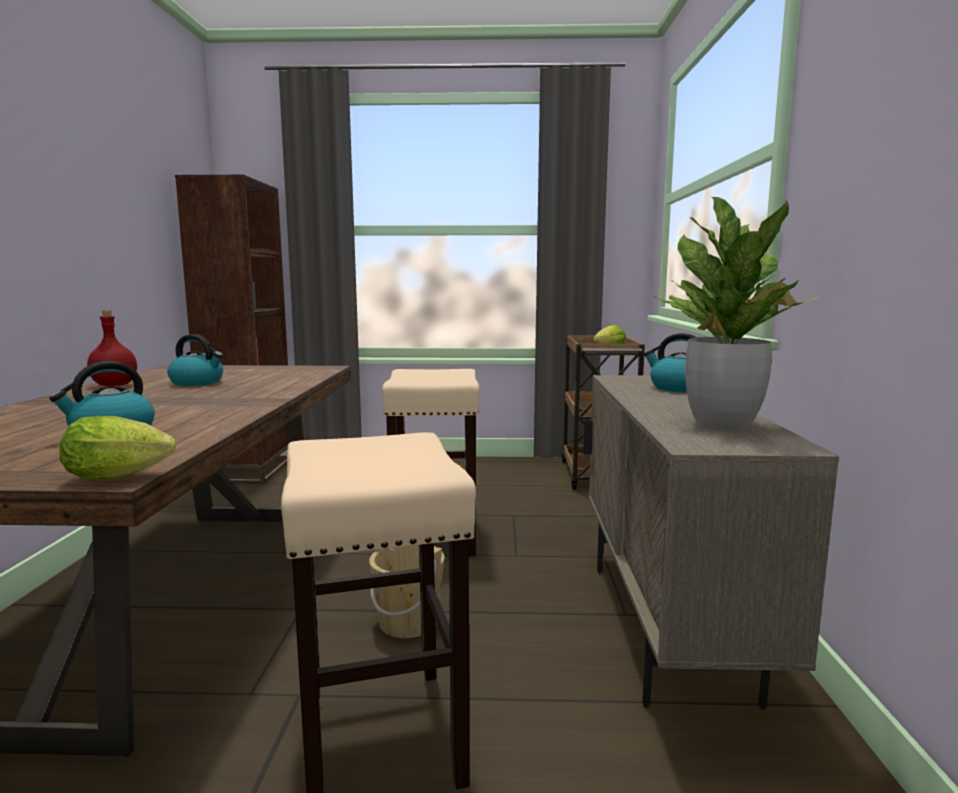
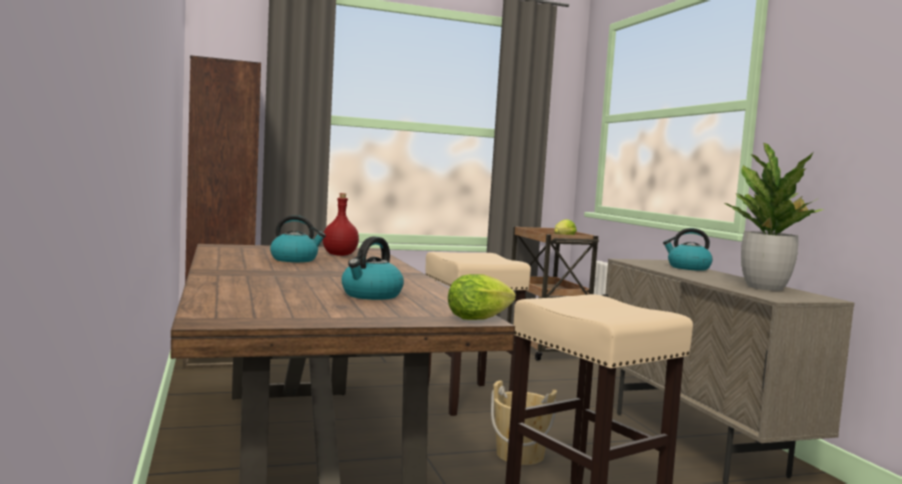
camera: 20 degrees left, 5 degrees down
red bottle [87,310,137,386] -> red bottle moved to [323,193,359,256]

